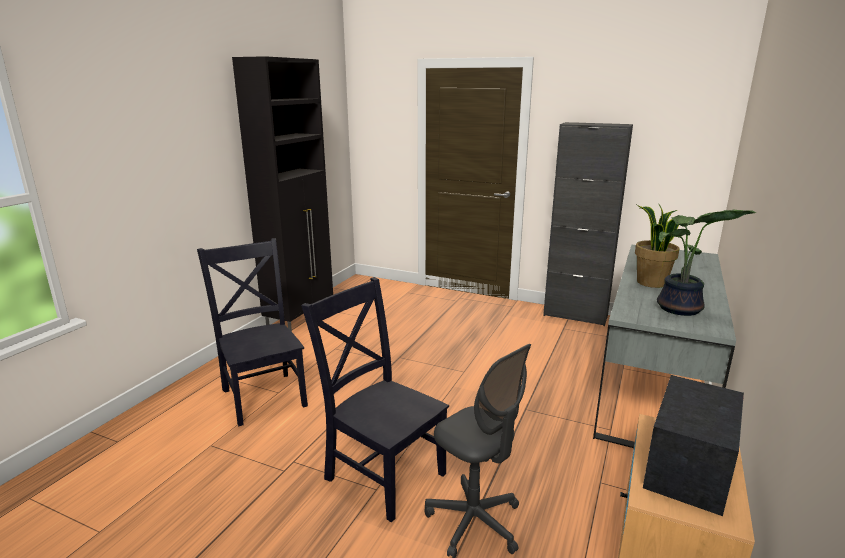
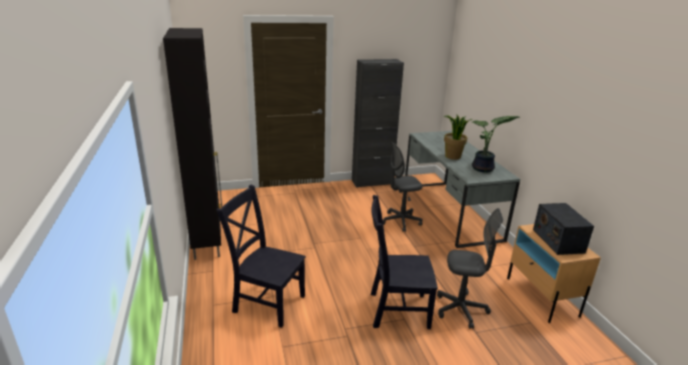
camera: 40 degrees left, 5 degrees up
none -> grey office chair [383,142,423,232]

